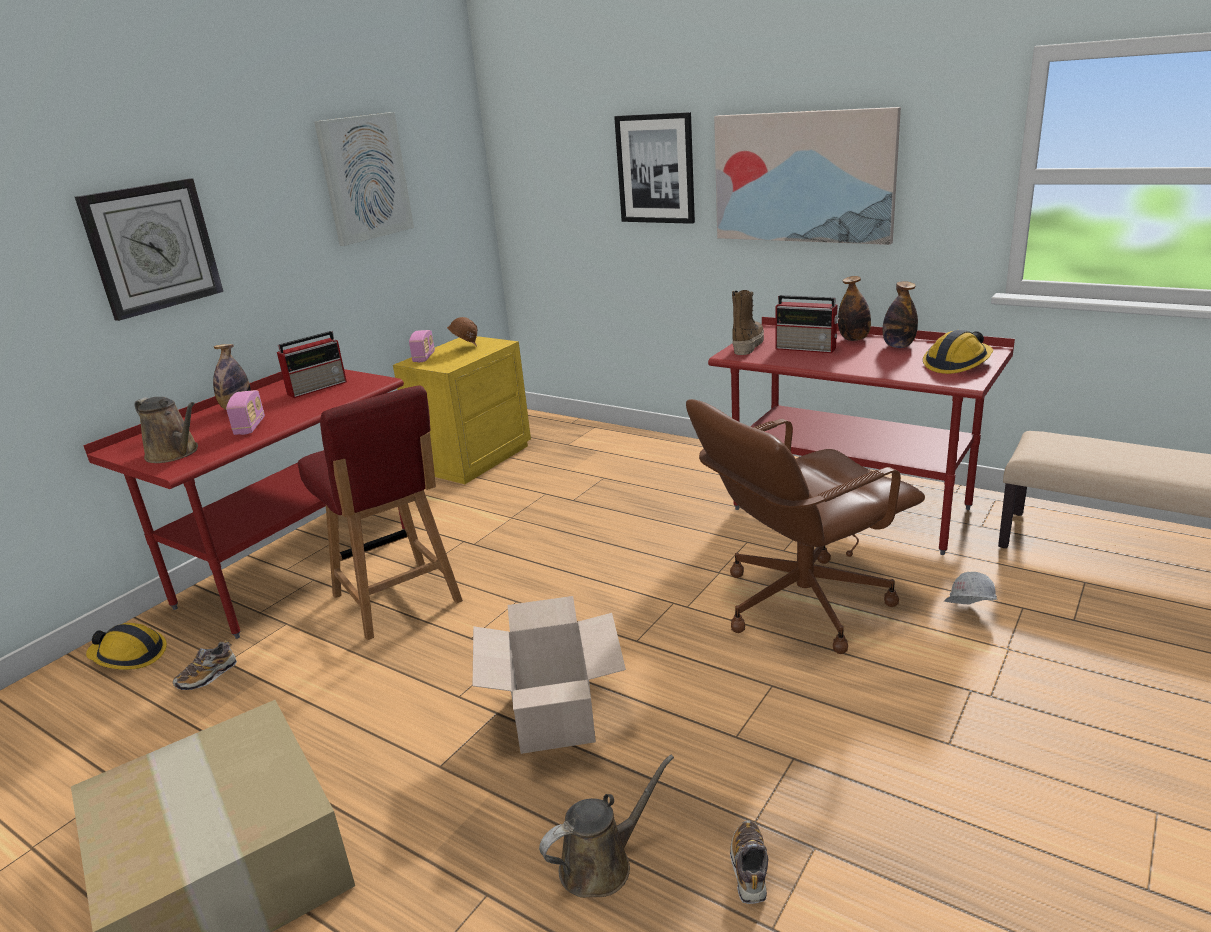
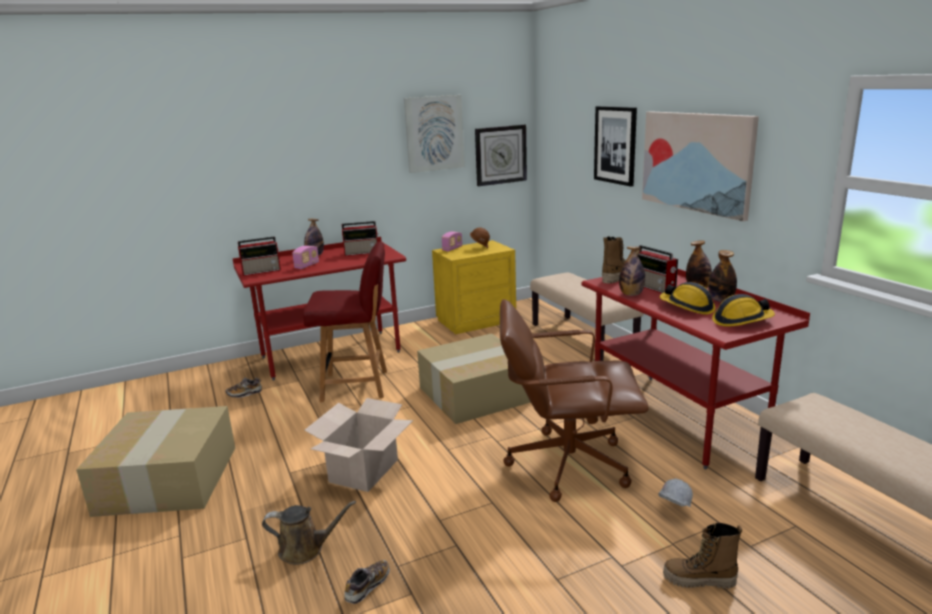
camera: 30 degrees right, 5 degrees down
wall clock [75,179,223,321] -> wall clock moved to [475,125,527,186]
hard hat [86,623,167,670] -> hard hat moved to [660,282,716,314]
brown watering can [134,397,198,463] -> radio [238,237,281,276]
red chair [298,385,463,640] -> red chair turned 90 degrees counterclockwise [303,242,387,402]
none -> cardboard box [417,333,531,424]
none -> beige bench [530,272,644,361]
none -> bottle [619,246,645,296]
none -> boot [663,523,742,589]

